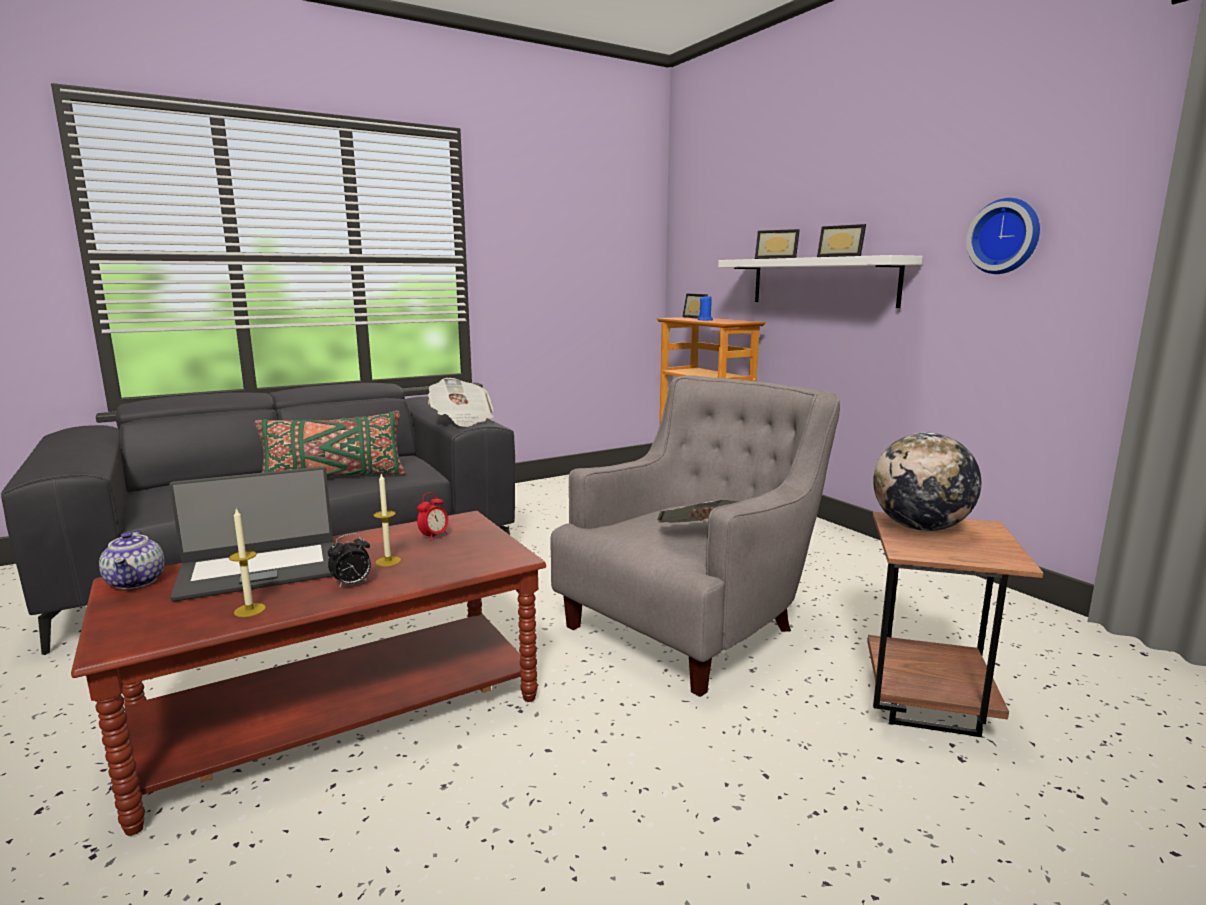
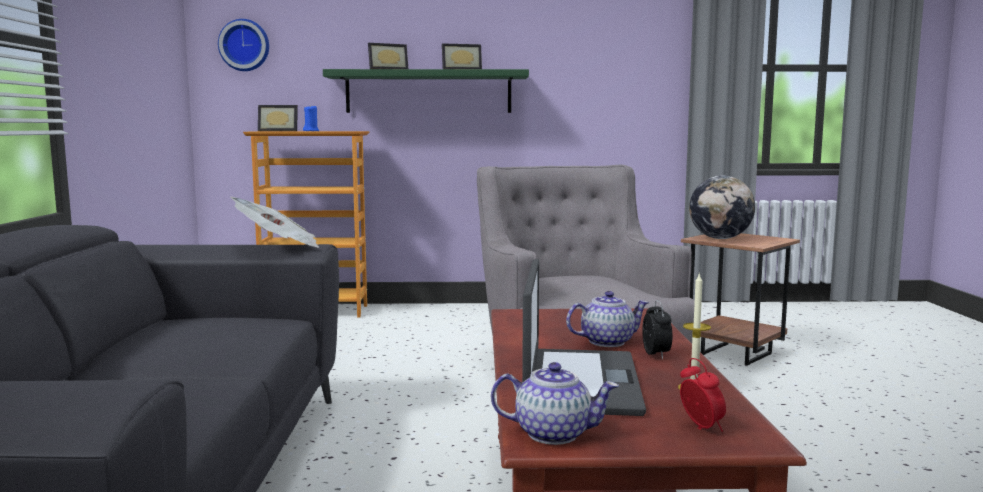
camera: 60 degrees left, 5 degrees down
green pillow [255,411,405,476] -> none
candle [373,473,401,567] -> teapot [566,291,649,347]
alarm clock [417,492,448,541] -> alarm clock moved to [680,358,726,432]
newspaper [657,500,739,523] -> none
white shelf [718,255,922,308] -> green shelf [323,69,529,113]
wall clock [966,198,1040,274] -> wall clock moved to [218,19,269,71]

